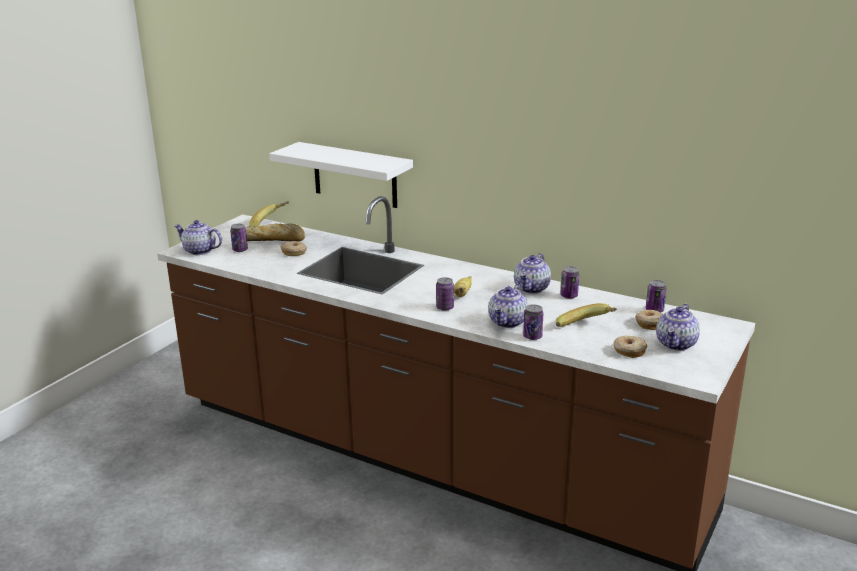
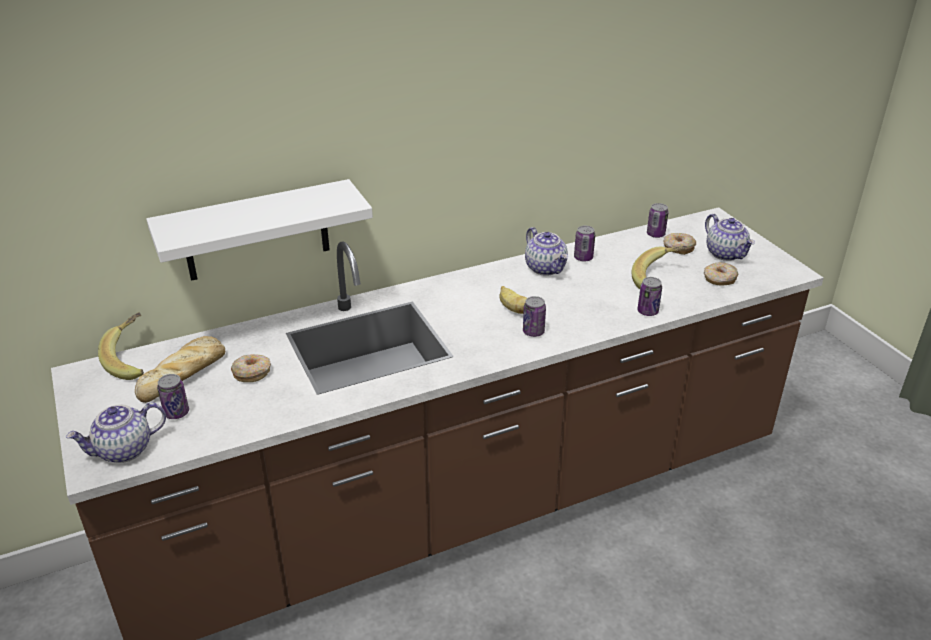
camera: 55 degrees left, 10 degrees up
teapot [488,284,528,328] -> none

